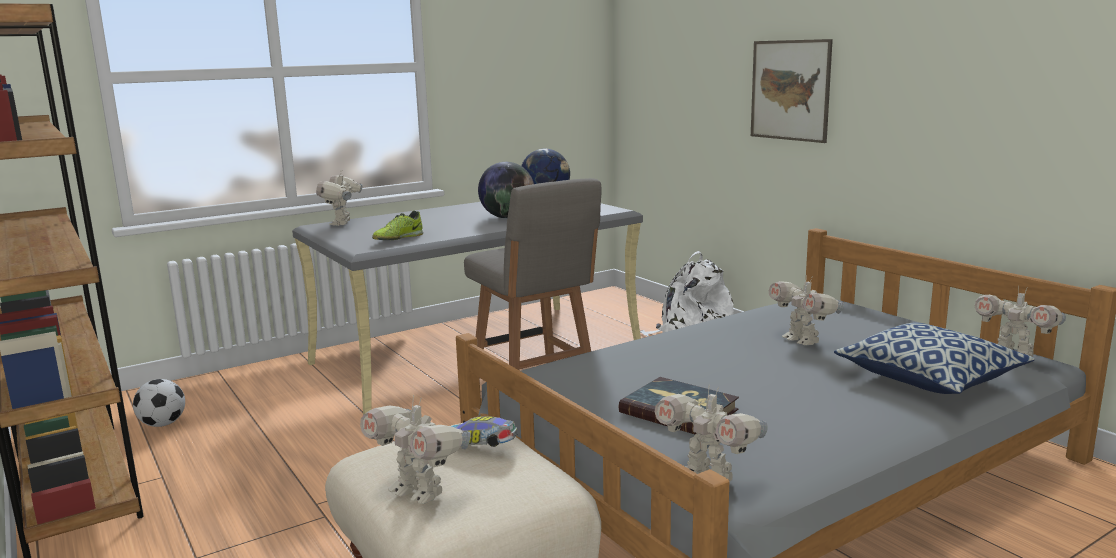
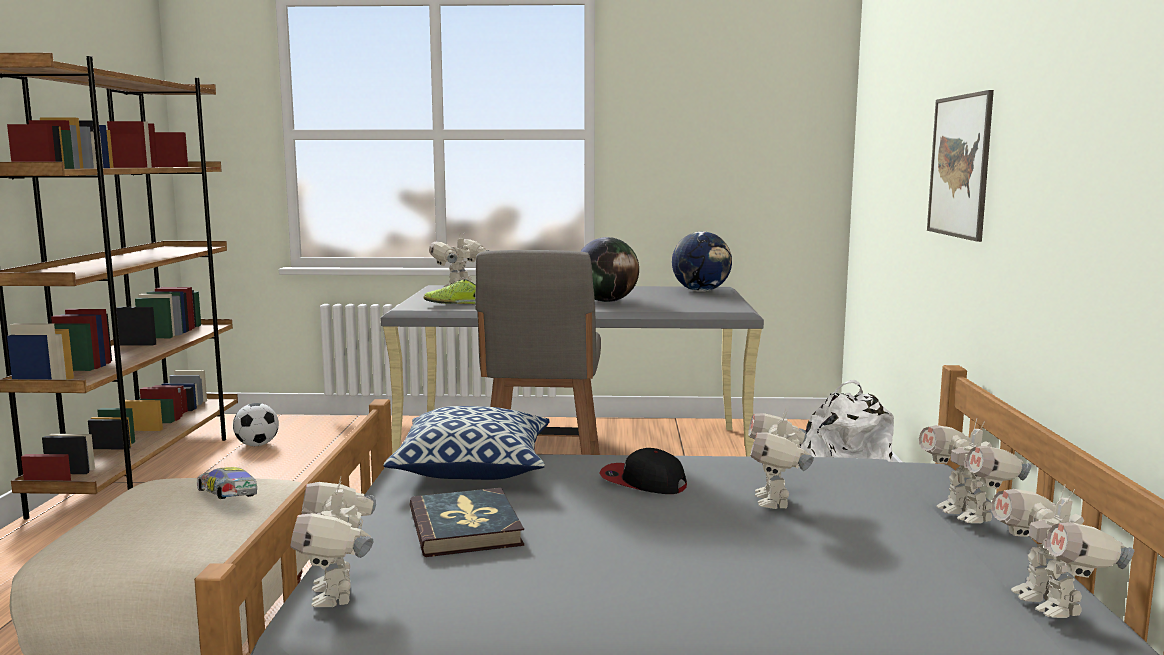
camera: 35 degrees right, 5 degrees down
toy robot [360,395,471,504] -> toy robot moved to [919,418,1032,524]
pillow [834,323,1035,394] -> pillow moved to [384,406,550,480]
none -> cap [600,448,687,494]

